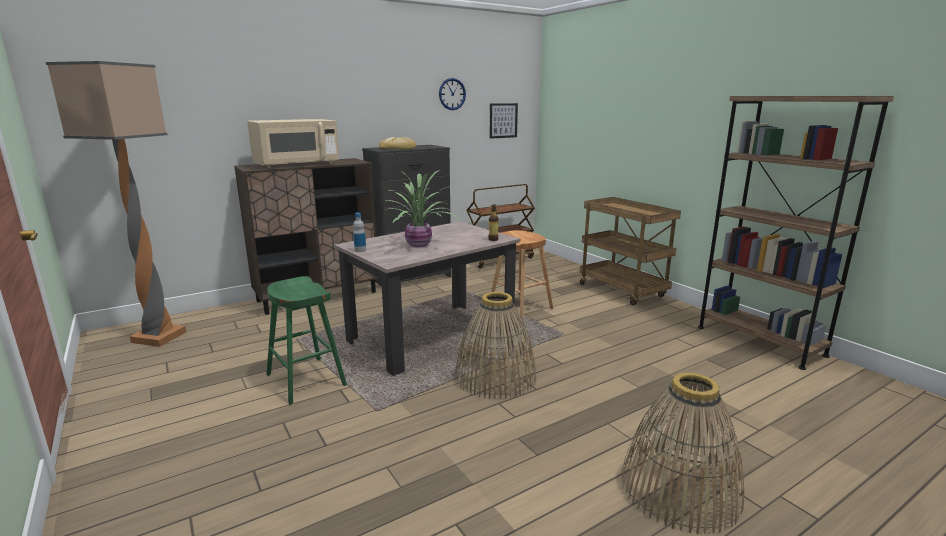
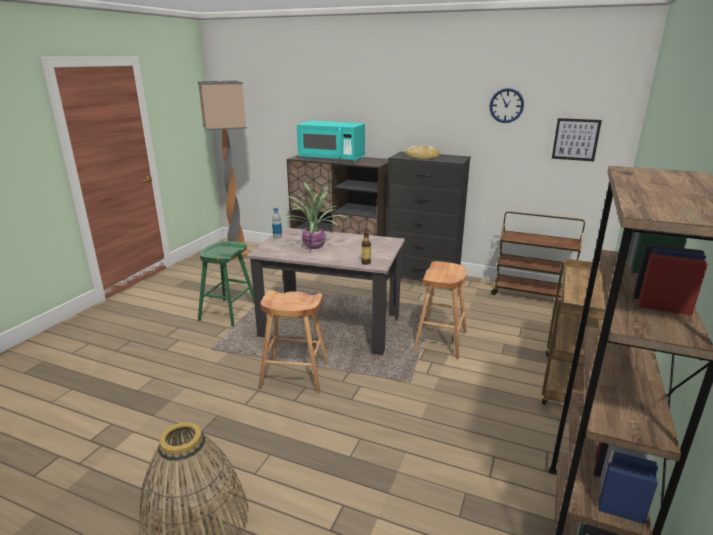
camera: 55 degrees right, 5 degrees up
beige microwave [247,119,339,168] -> turquoise microwave [297,121,365,162]
basket [456,292,536,399] -> brown stool [259,290,329,393]

